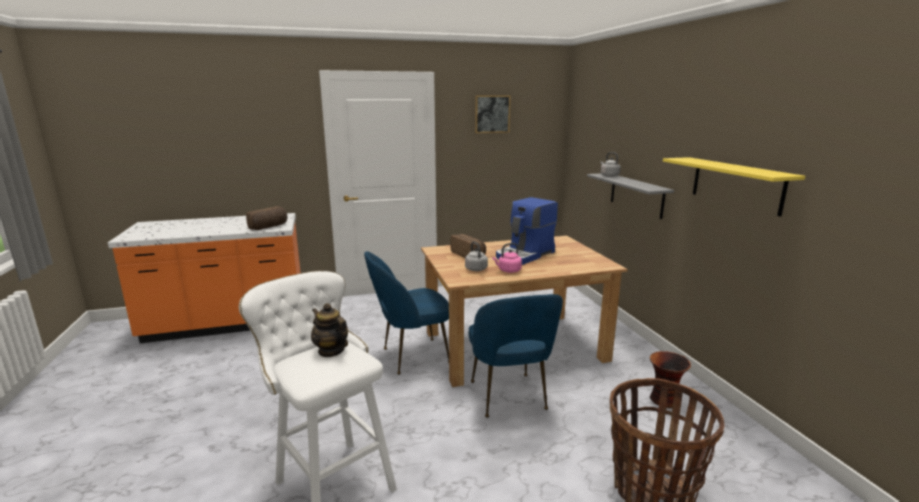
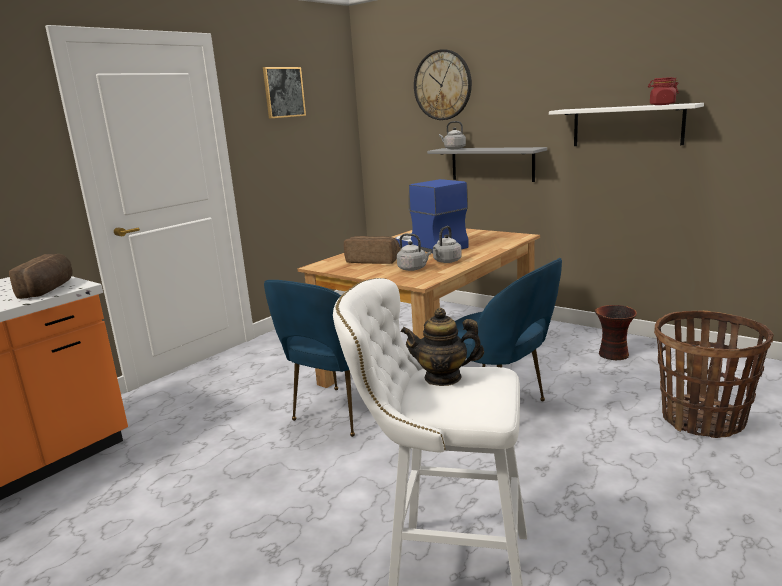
camera: 35 degrees left, 0 degrees up
pink kettle [493,243,522,273] -> grey kettle [433,226,462,263]
coffee machine [496,197,558,265] -> coffee machine turned 135 degrees clockwise [395,179,469,253]
yellow shelf [663,157,805,217] -> white shelf [549,103,704,146]
none -> wall clock [414,49,472,120]
none -> red jar [648,77,679,105]

